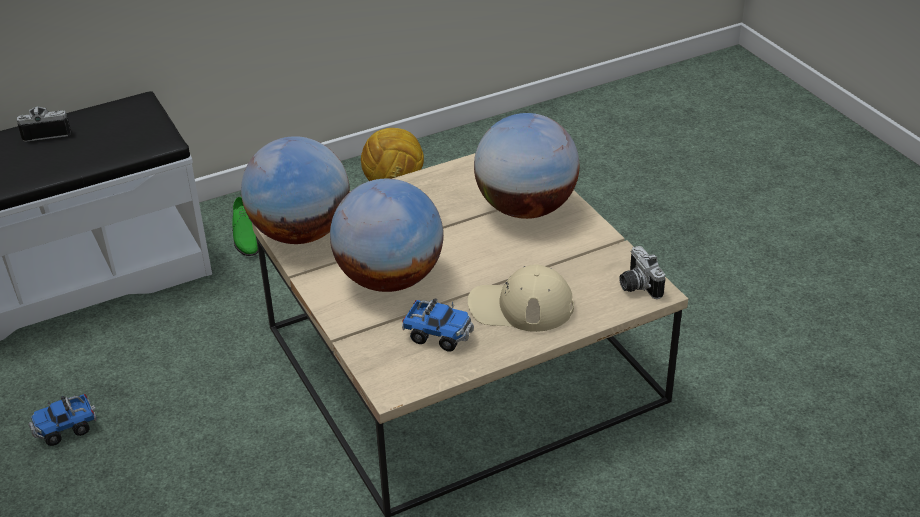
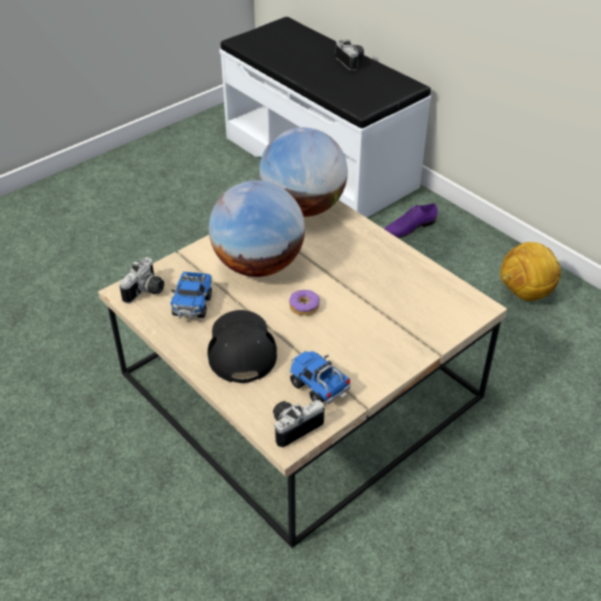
camera: 75 degrees right, 5 degrees up
toy truck [29,394,96,446] -> toy truck moved to [290,351,351,404]
green shoe [232,197,258,256] -> purple shoe [385,203,437,238]
beige cap [468,264,574,332] -> black cap [207,310,277,383]
globe [474,113,579,219] -> none
none -> camera [119,257,164,304]
none -> donut [289,290,320,316]

